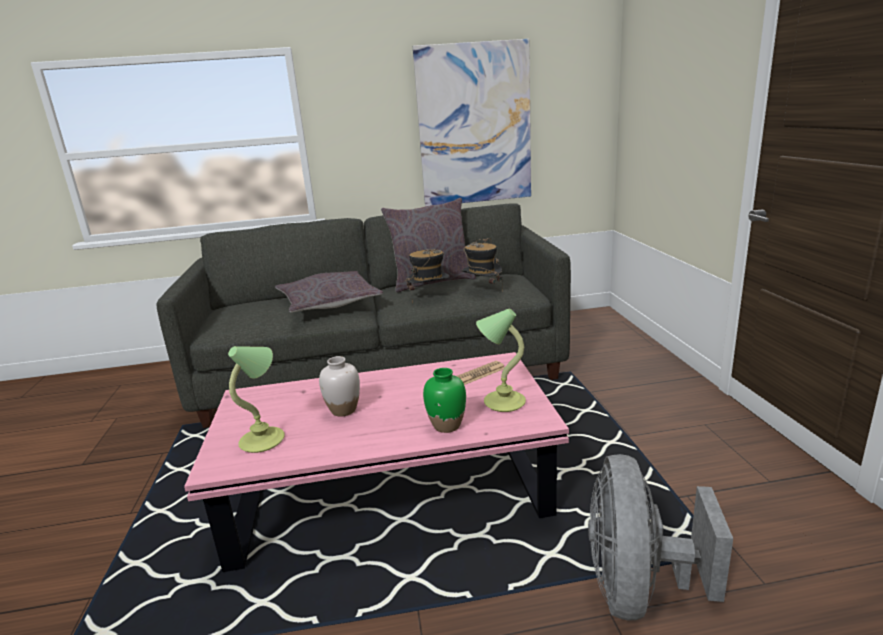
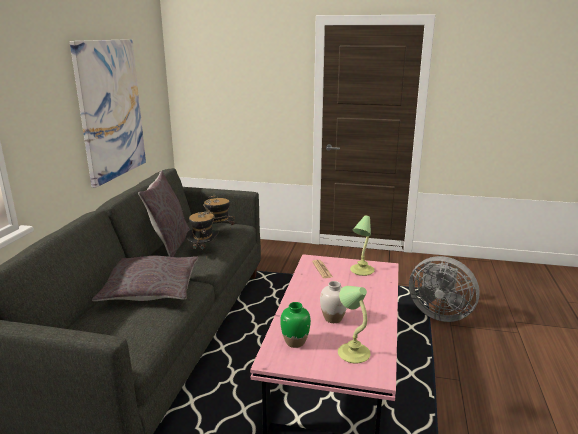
camera: 70 degrees left, 0 degrees up
green vase [423,368,466,433] -> green vase moved to [280,302,311,348]

